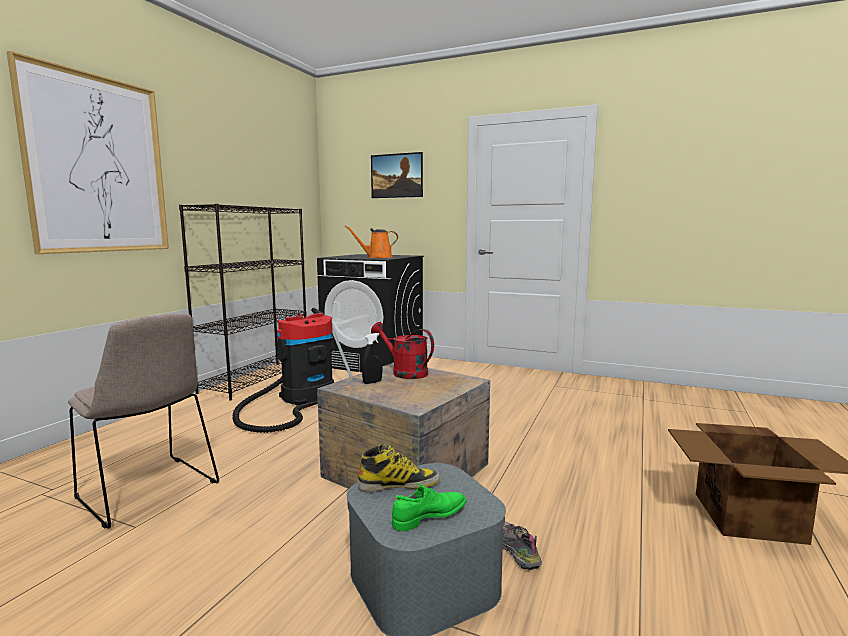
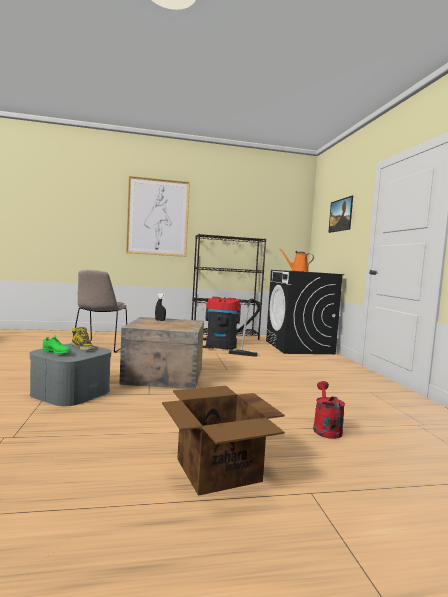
camera: 55 degrees right, 5 degrees down
red watering can [371,322,434,379] -> red watering can moved to [313,381,345,439]
shoe [503,521,542,570] -> none

